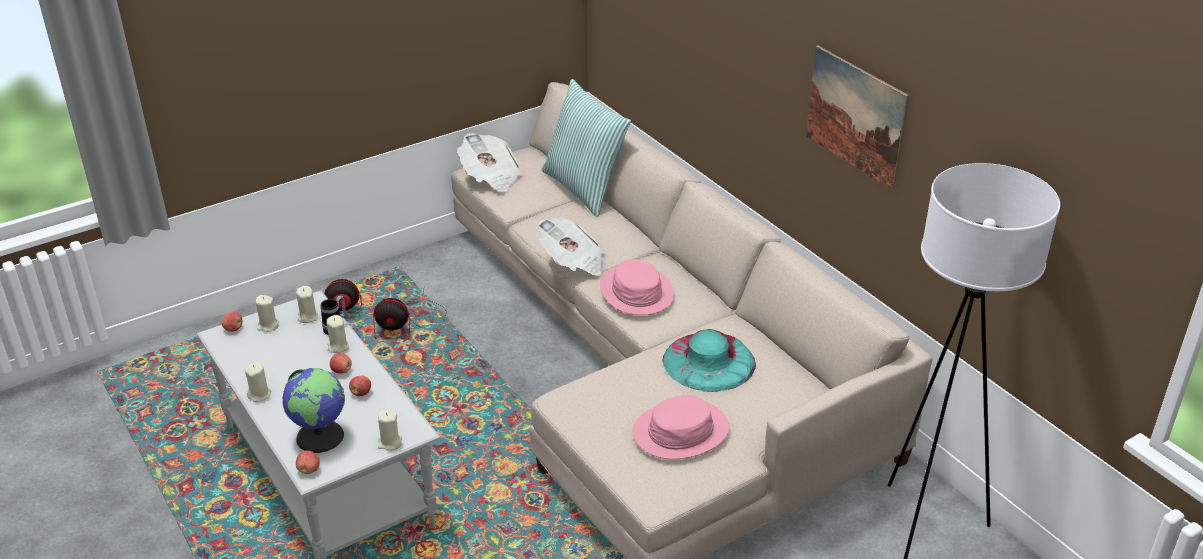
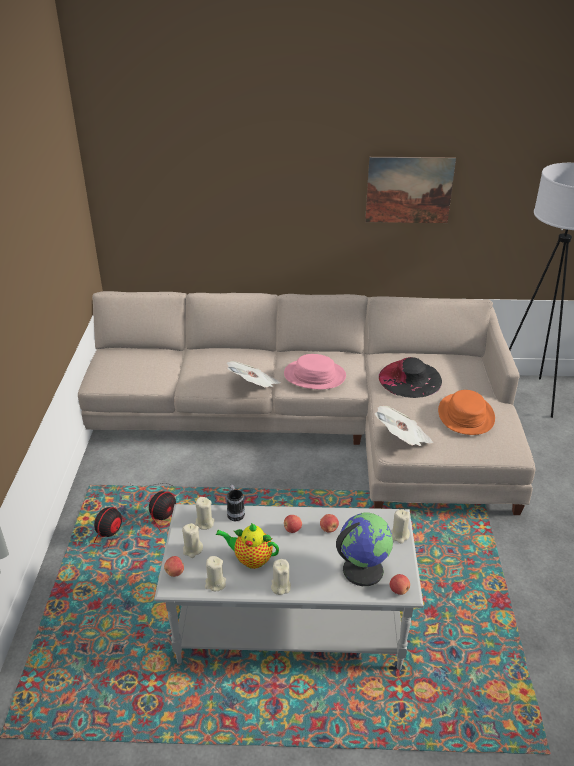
camera: 55 degrees left, 0 degrees up
beige candle [327,315,349,353] -> beige candle moved to [205,556,226,591]
newspaper [457,133,522,192] -> newspaper moved to [374,406,434,446]
pillow [542,79,631,217] -> none
pink hat [633,395,729,459] -> orange hat [438,390,495,435]
turquoise hat [663,329,756,392] -> black hat [379,357,442,398]
none -> teapot [216,523,279,569]

